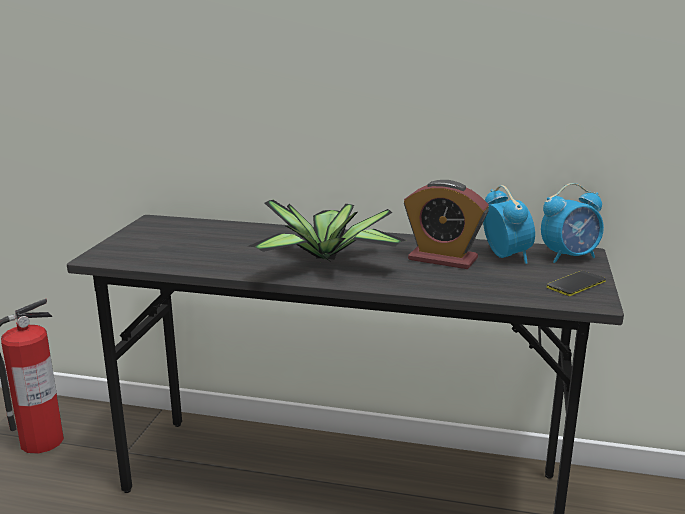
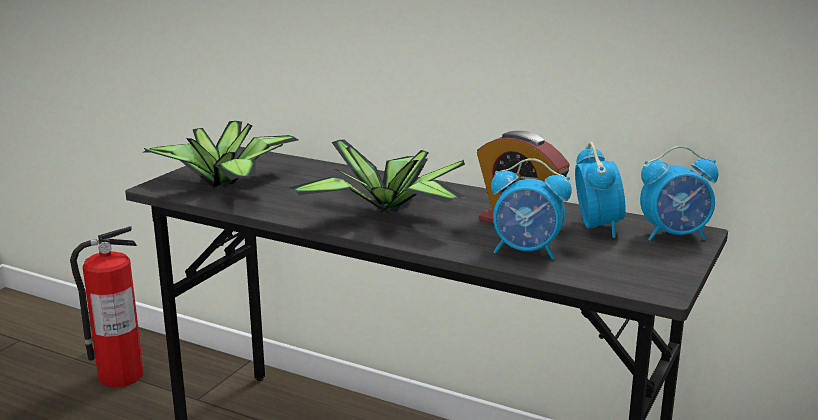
camera: 15 degrees right, 0 degrees up
phone [547,271,606,296] -> none
none -> potted plant [144,121,298,188]
none -> alarm clock [491,158,572,260]

